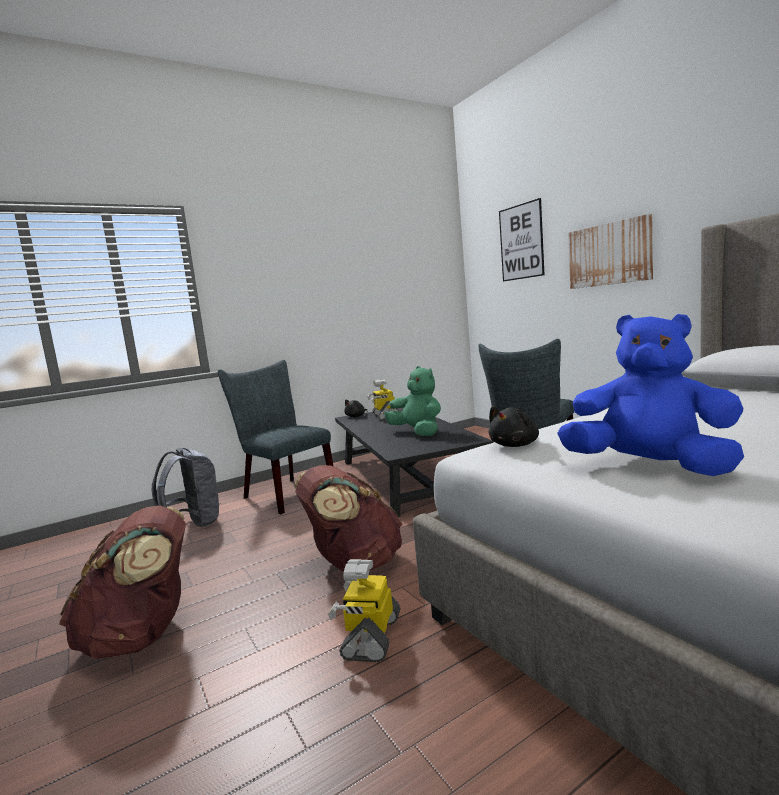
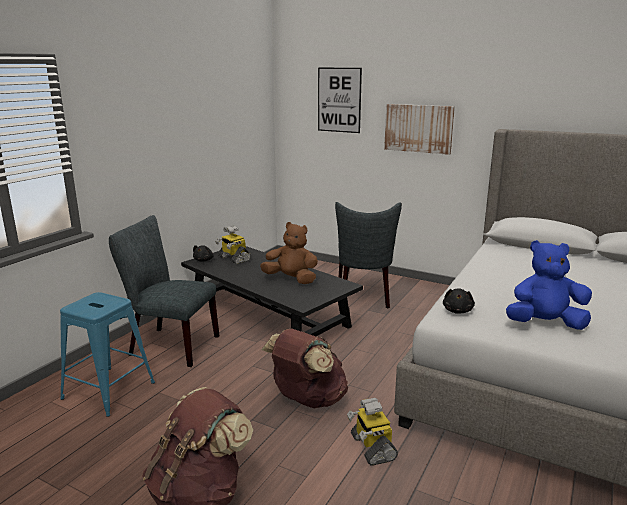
camera: 30 degrees left, 10 degrees up
grey backpack [152,448,220,527] -> blue stool [60,292,155,417]
green plush toy [384,366,441,436] -> brown plush toy [260,222,318,284]

